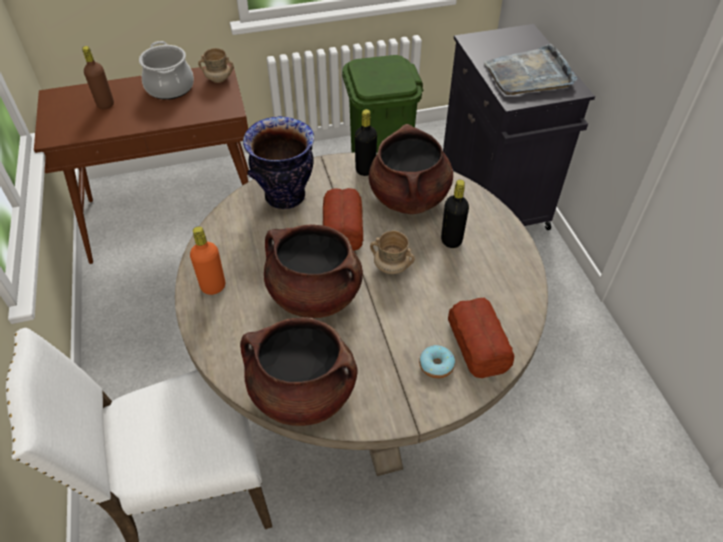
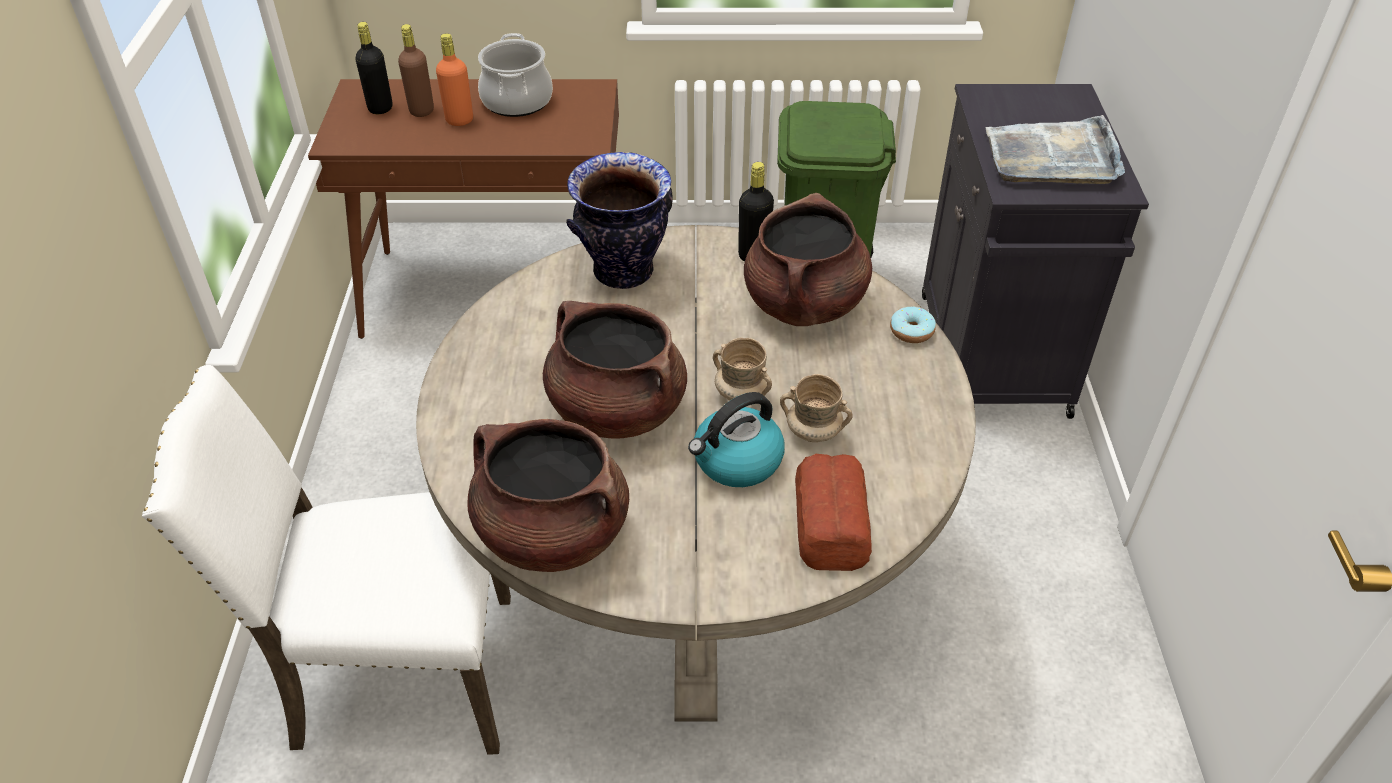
camera: 15 degrees right, 5 degrees down
orange bottle [190,226,225,295] -> orange bottle moved to [436,33,473,126]
beige mug [198,48,234,83] -> beige mug moved to [780,374,853,442]
bread [323,188,363,251] -> none
donut [419,345,455,379] -> donut moved to [890,306,936,343]
black bottle [441,180,469,248] -> black bottle moved to [355,22,393,114]
none -> kettle [688,392,785,487]

